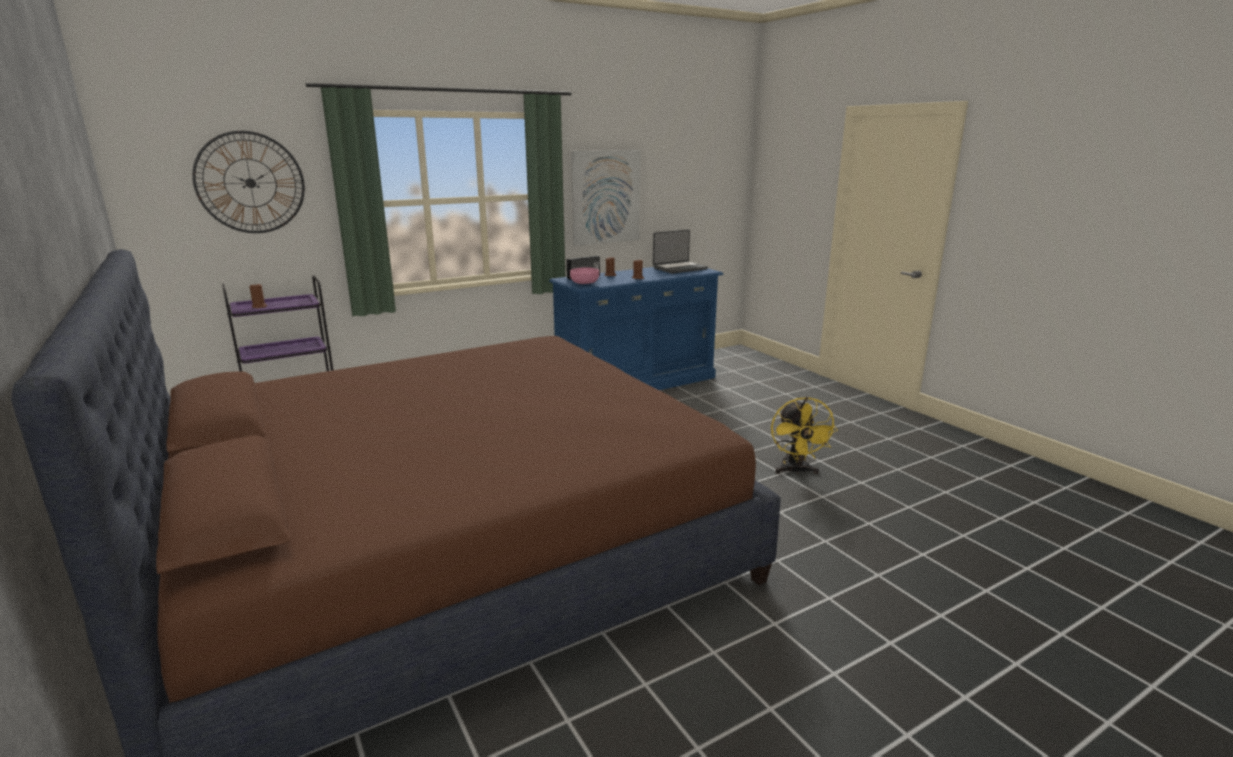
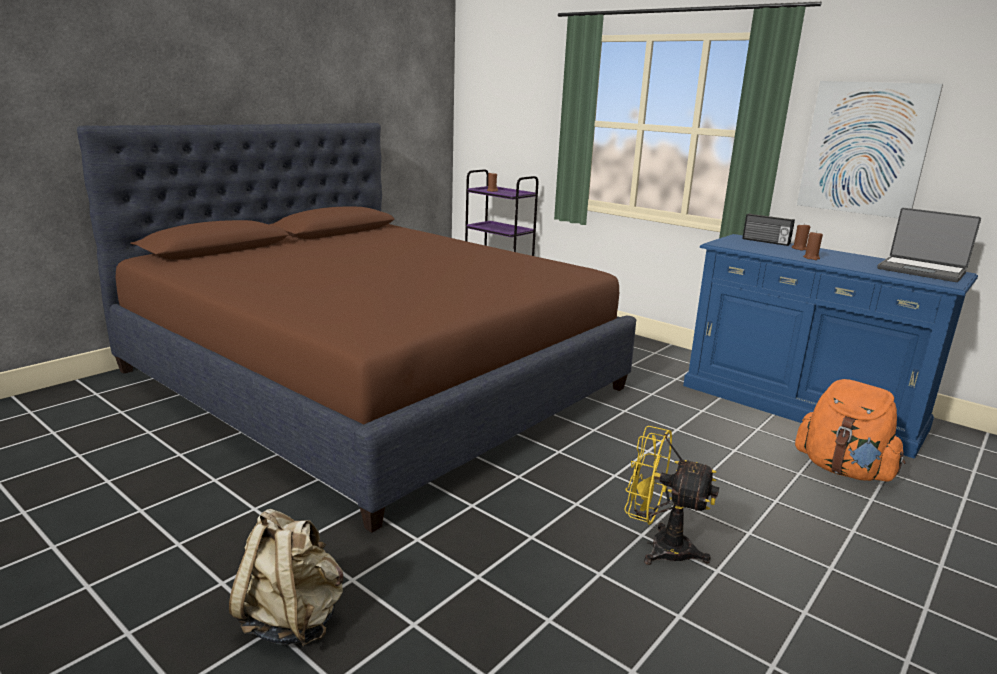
camera: 70 degrees right, 0 degrees up
wall clock [192,131,305,233] -> none
pink bowl [570,267,599,284] -> none
yellow fan [771,397,838,475] -> yellow fan turned 45 degrees clockwise [624,426,719,565]
none -> beige backpack [229,509,343,647]
none -> orange backpack [795,379,906,482]

